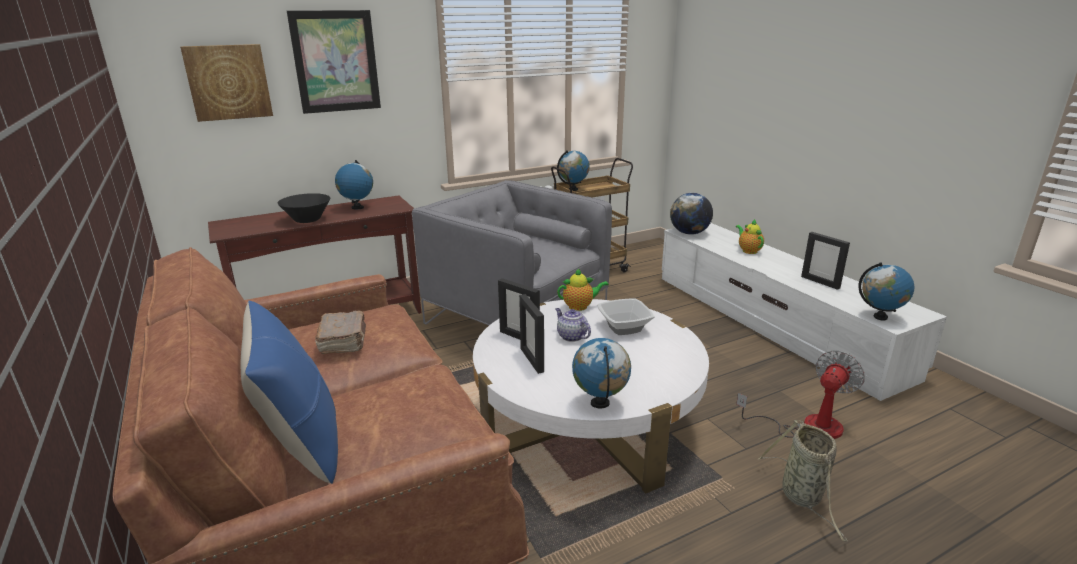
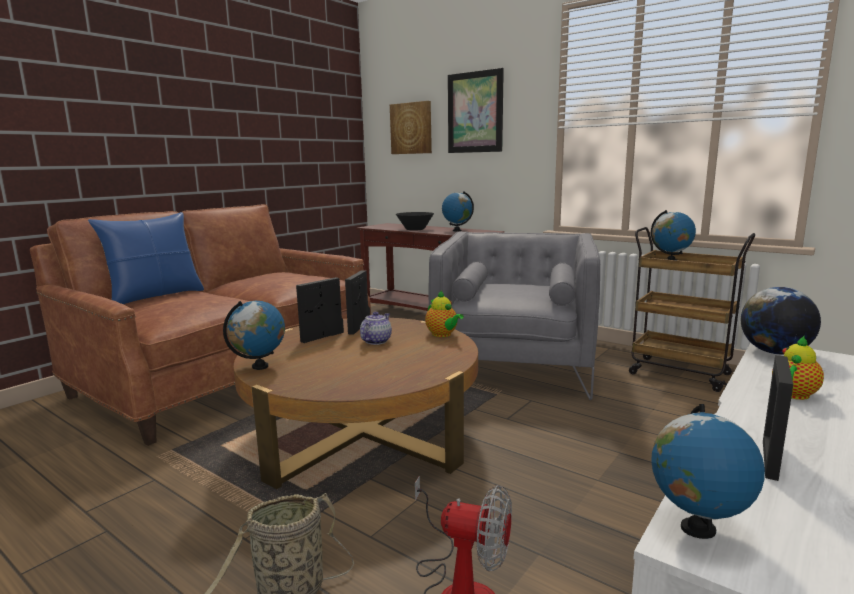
camera: 65 degrees right, 10 degrees down
brown book [315,310,366,354] -> none
white coffee table [473,299,709,494] -> brown coffee table [233,318,478,489]
bowl [597,298,655,335] -> none

